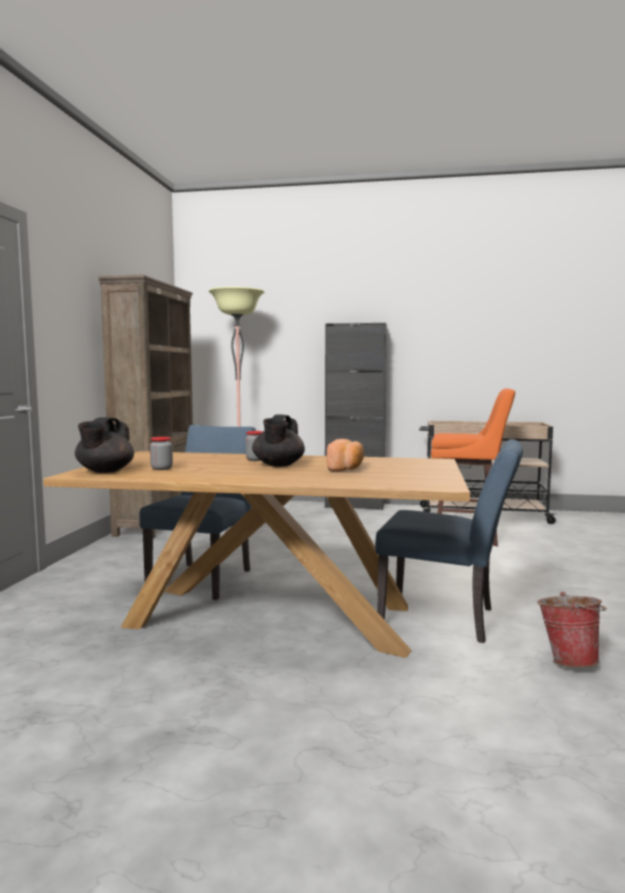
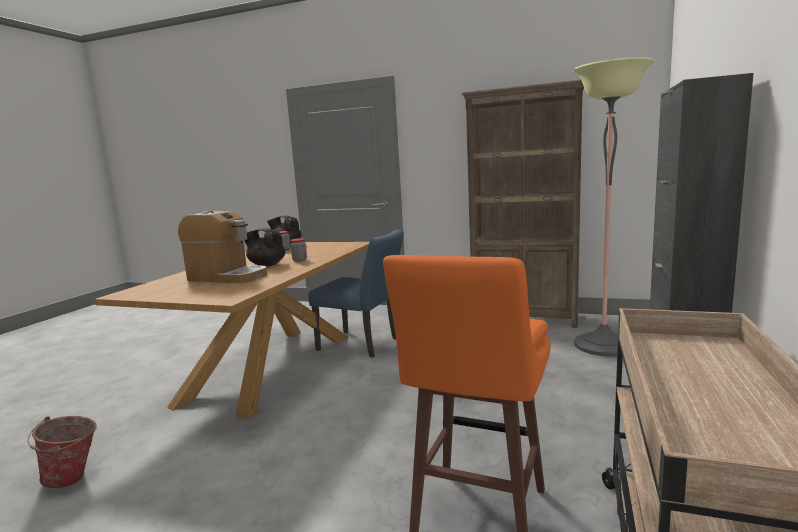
camera: 100 degrees right, 5 degrees up
bread [327,439,364,471] -> coffee machine [178,211,267,283]
blue chair [375,439,523,643] -> none

